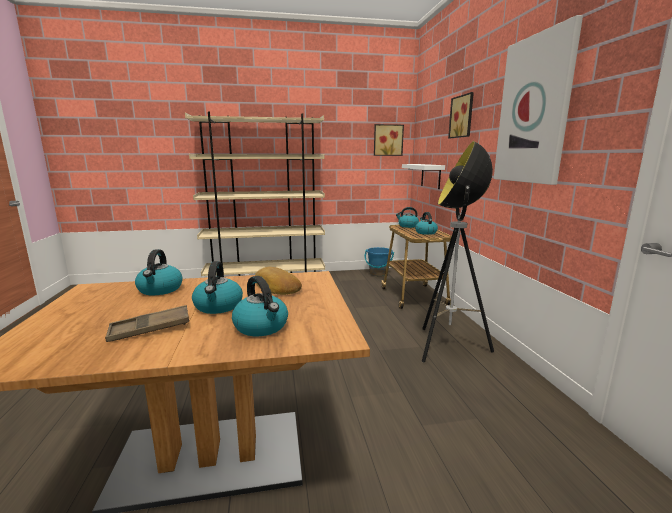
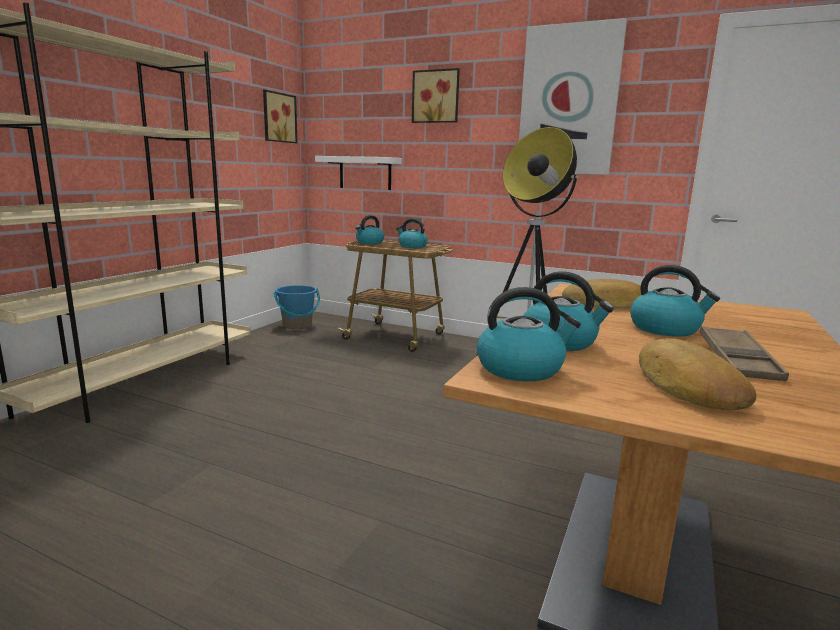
camera: 55 degrees left, 0 degrees up
kettle [232,276,288,336] -> kettle moved to [477,287,581,382]
none -> bread [639,338,756,410]

